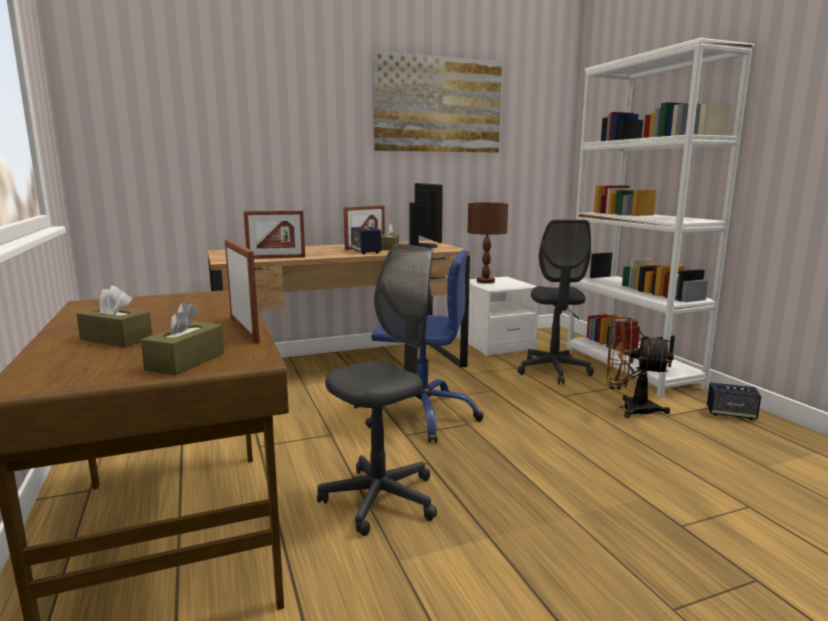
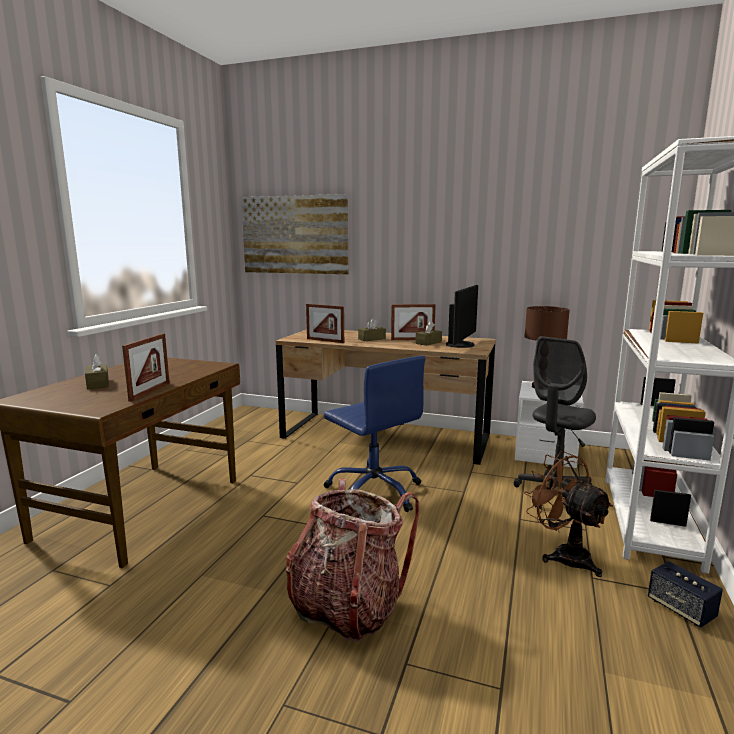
camera: 40 degrees right, 0 degrees up
brown tissue box [141,302,224,375] -> brown tissue box moved to [358,318,386,341]
grey office chair [317,243,437,536] -> none
speaker [351,227,382,254] -> none
picture [373,51,502,152] -> picture moved to [241,194,348,274]
none -> backpack [286,479,420,642]

